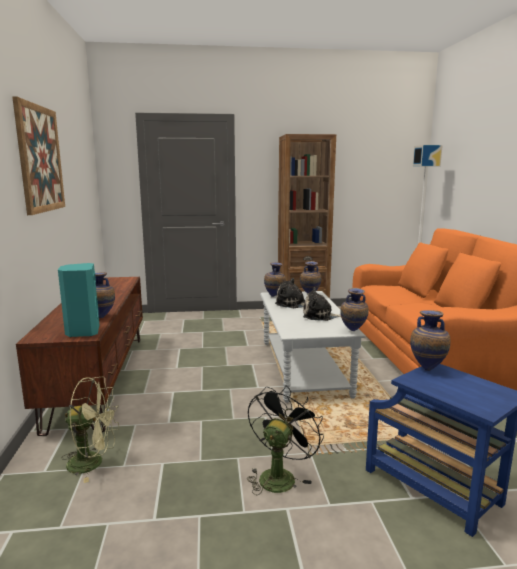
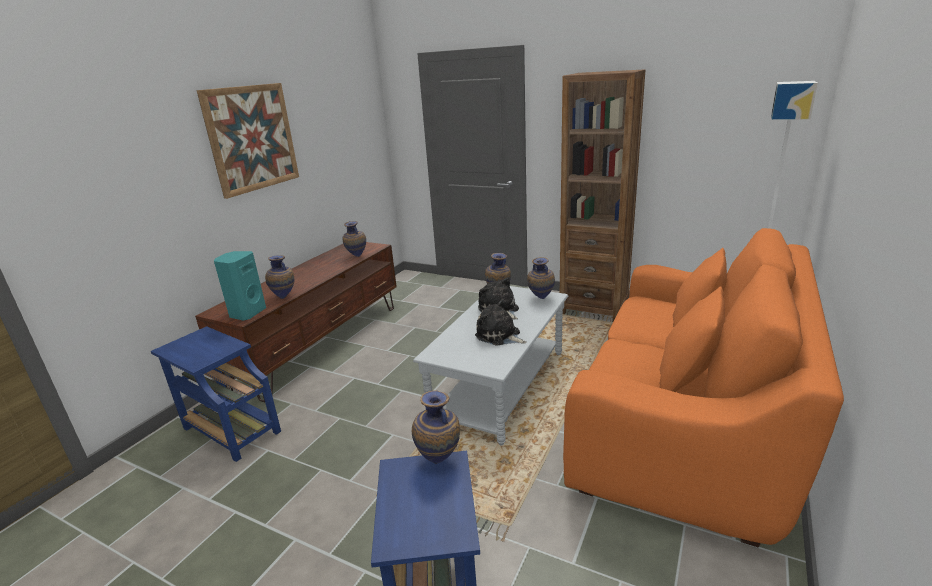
camera: 35 degrees right, 10 degrees up
green fan [61,377,119,483] -> blue side table [151,326,281,462]
black fan [247,385,324,495] -> none
vase [340,288,368,331] -> vase moved to [343,221,366,257]

